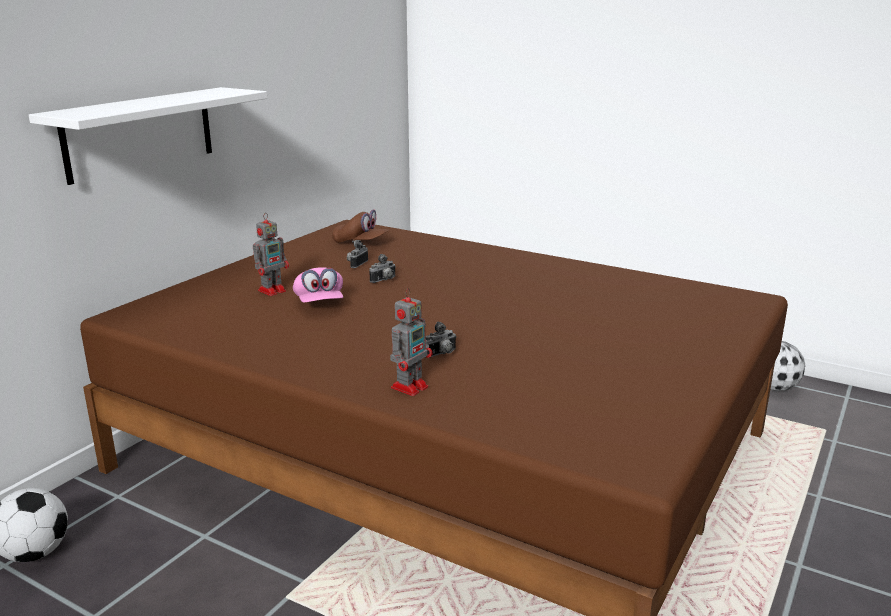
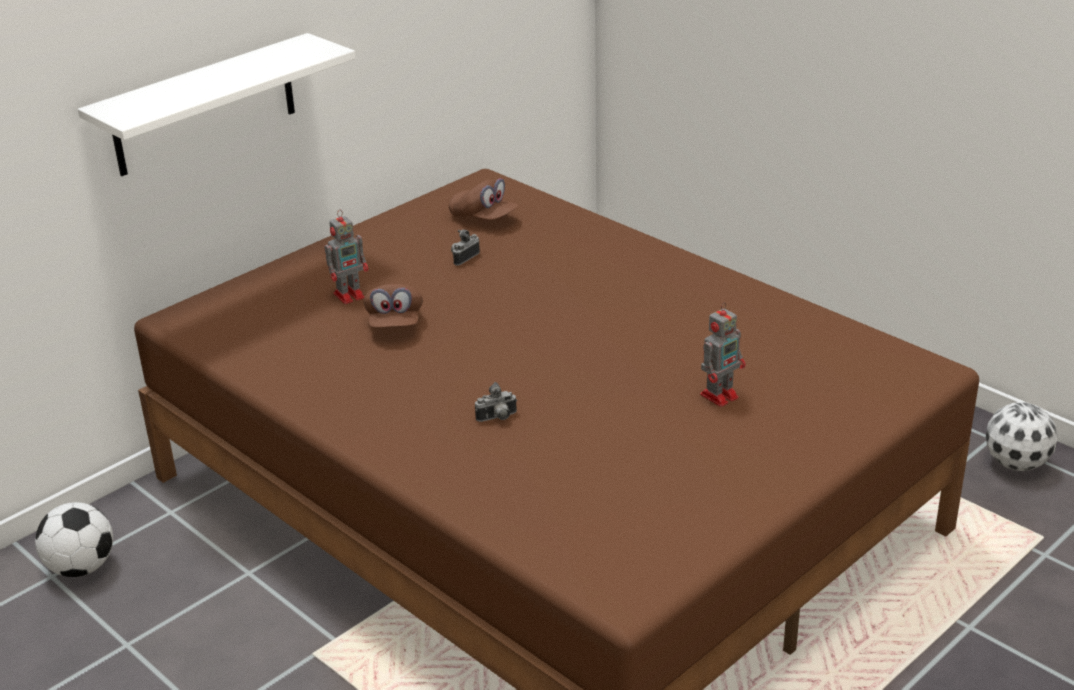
camera: 15 degrees right, 10 degrees up
pink cap [293,267,343,303] -> brown cap [364,284,423,328]
camera [369,254,396,283] -> none
toy robot [390,288,432,396] -> toy robot moved to [700,302,746,407]

